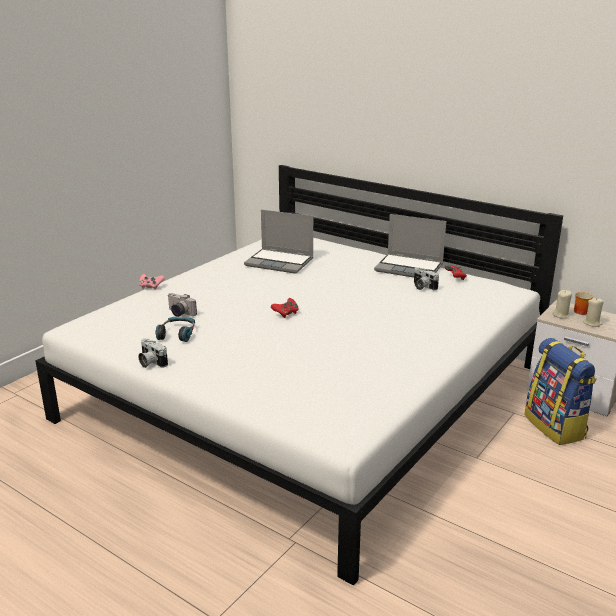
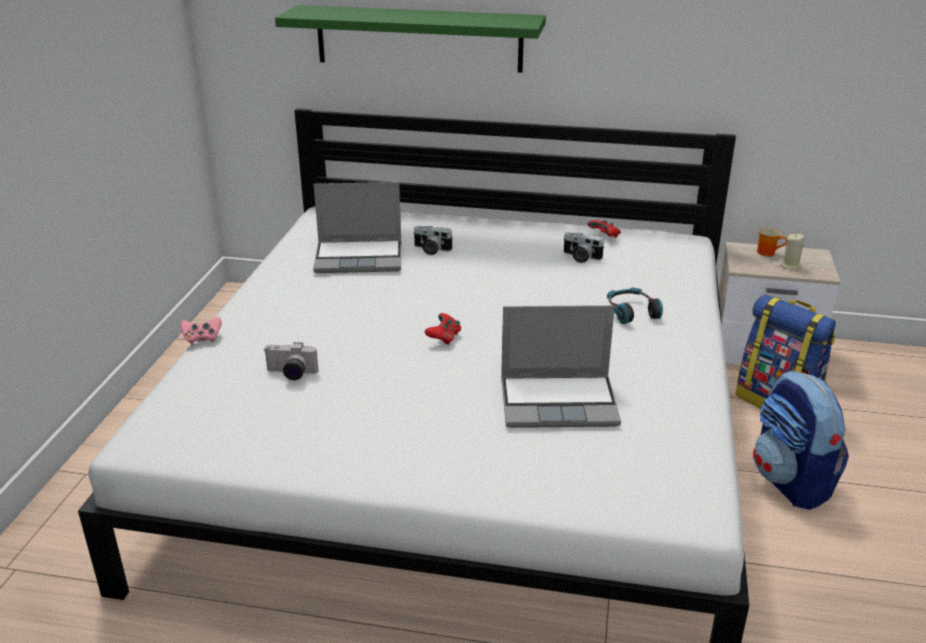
camera: 25 degrees left, 5 degrees up
camera [138,338,168,368] -> camera moved to [413,226,452,255]
headphones [155,317,195,342] -> headphones moved to [607,287,663,324]
laptop [374,214,446,278] -> laptop moved to [501,305,621,428]
beige candle [552,290,572,318] -> none
none -> green shelf [275,5,546,73]
none -> backpack [753,370,849,510]

